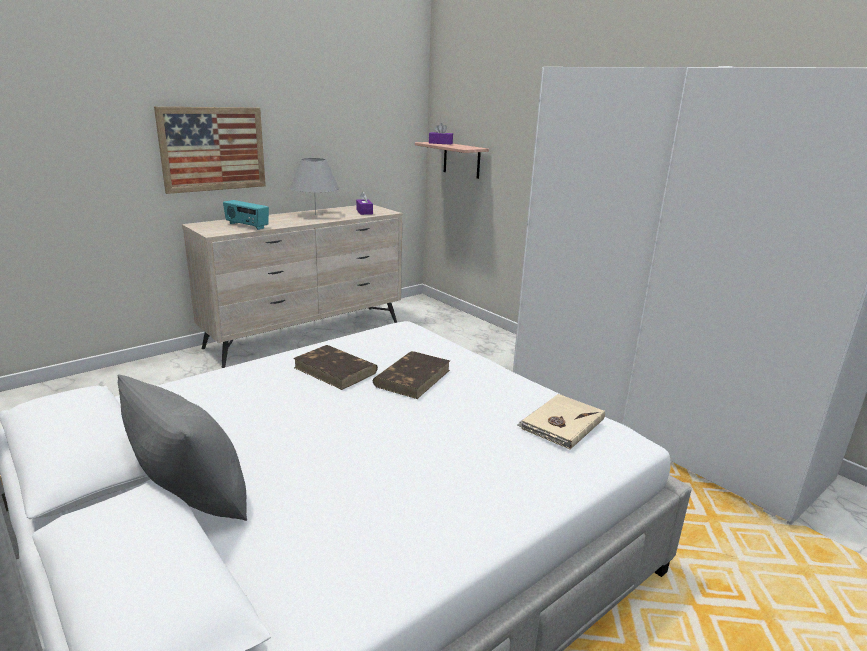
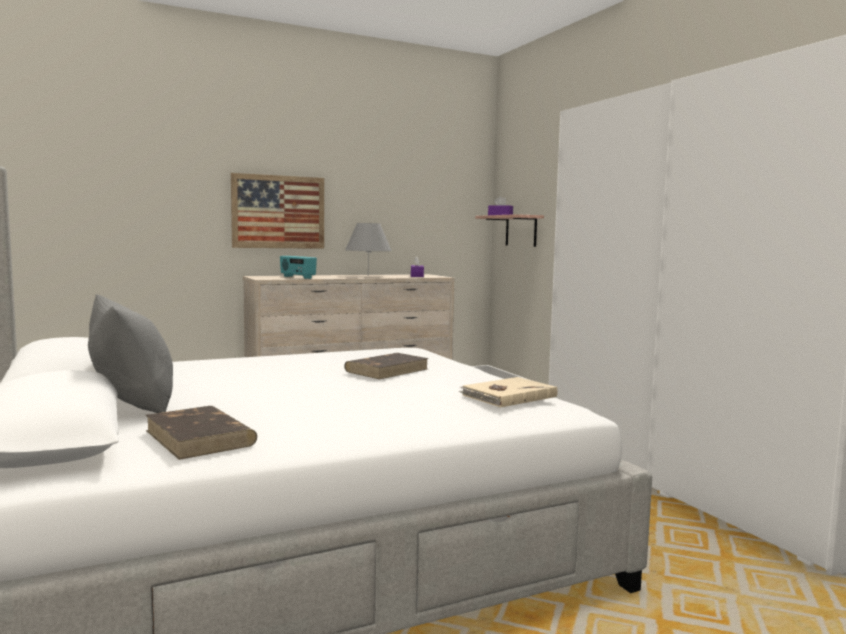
camera: 15 degrees right, 15 degrees down
brown book [294,345,378,390] -> brown book moved to [146,406,257,460]

